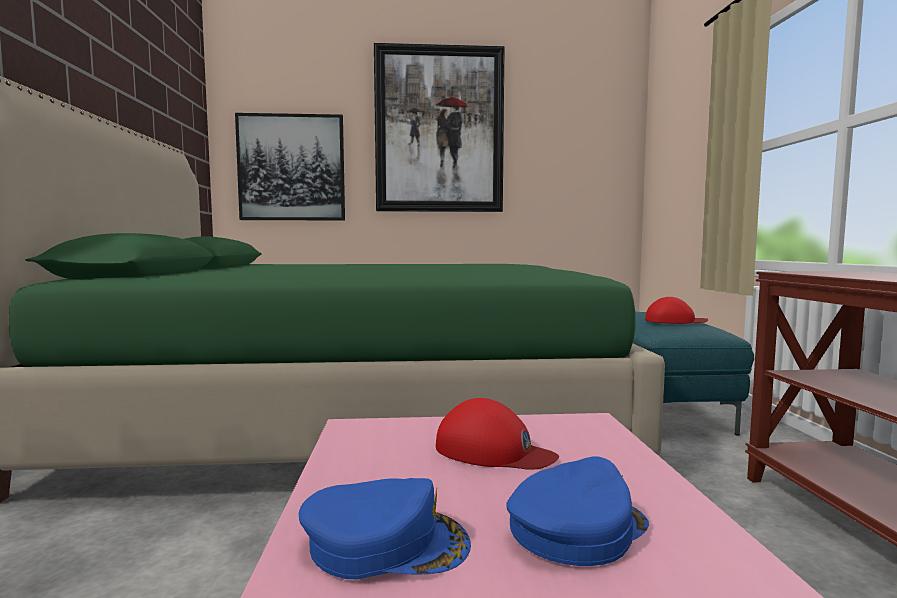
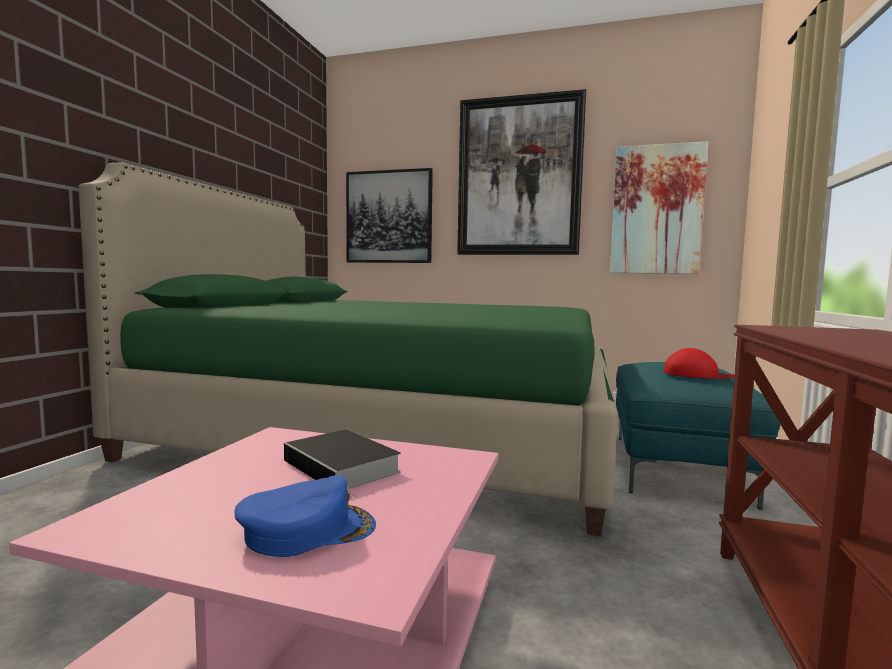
camera: 20 degrees right, 0 degrees up
blue cap [299,478,471,579] -> none
red cap [436,398,559,470] -> book [284,429,401,498]
none -> picture [610,141,709,274]

